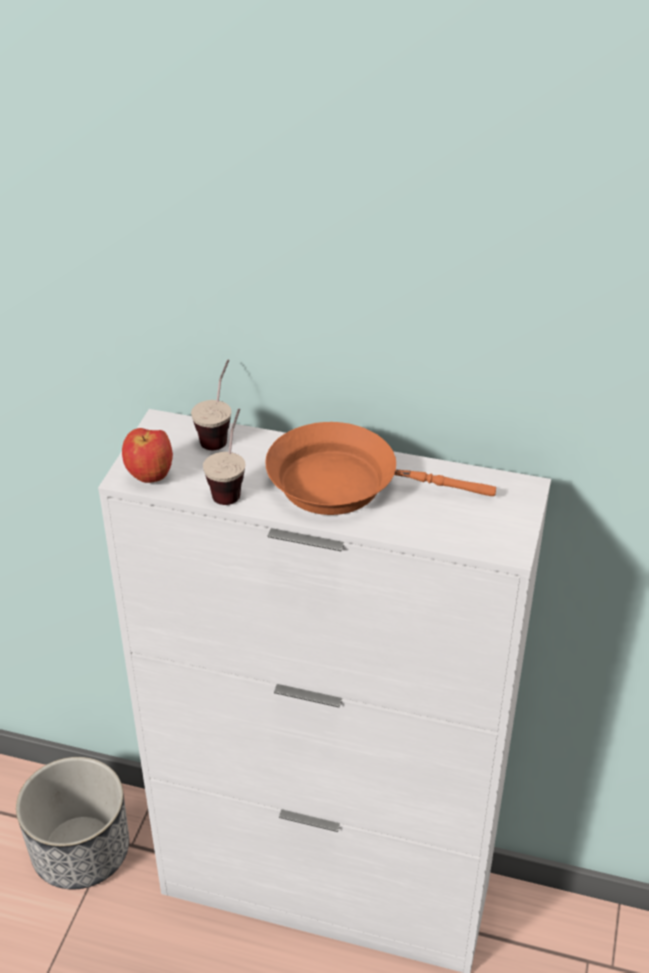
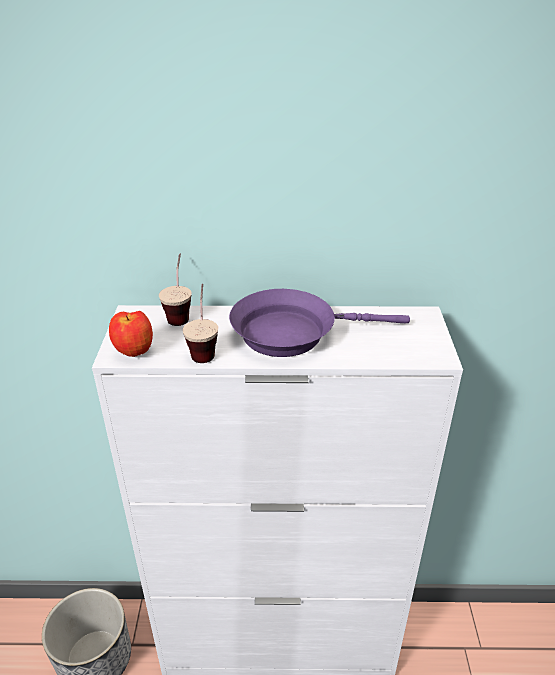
camera: 15 degrees left, 5 degrees down
orange frying pan [266,422,496,515] -> purple frying pan [229,289,410,357]

